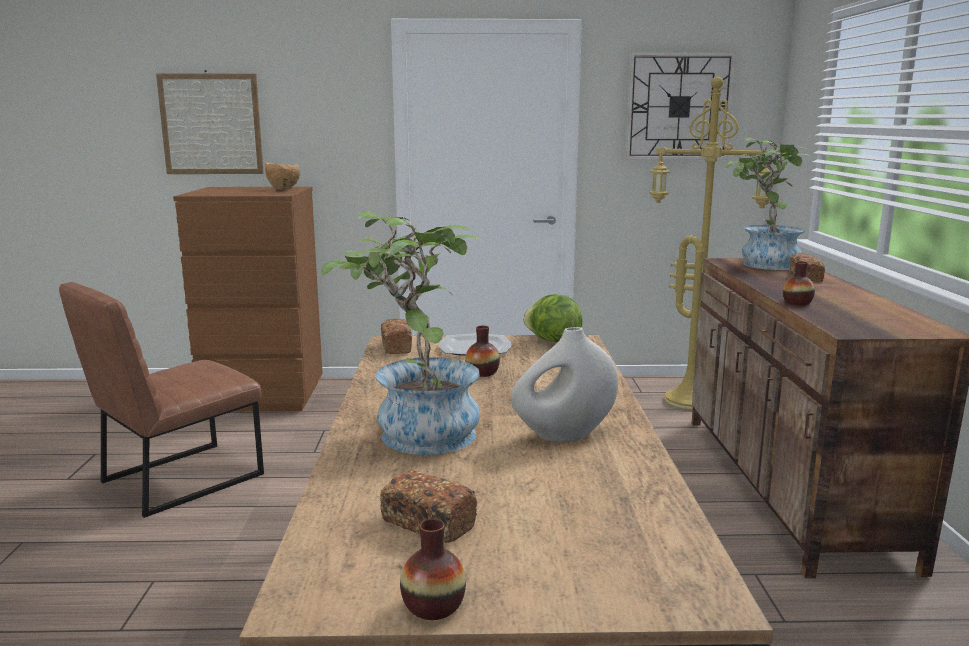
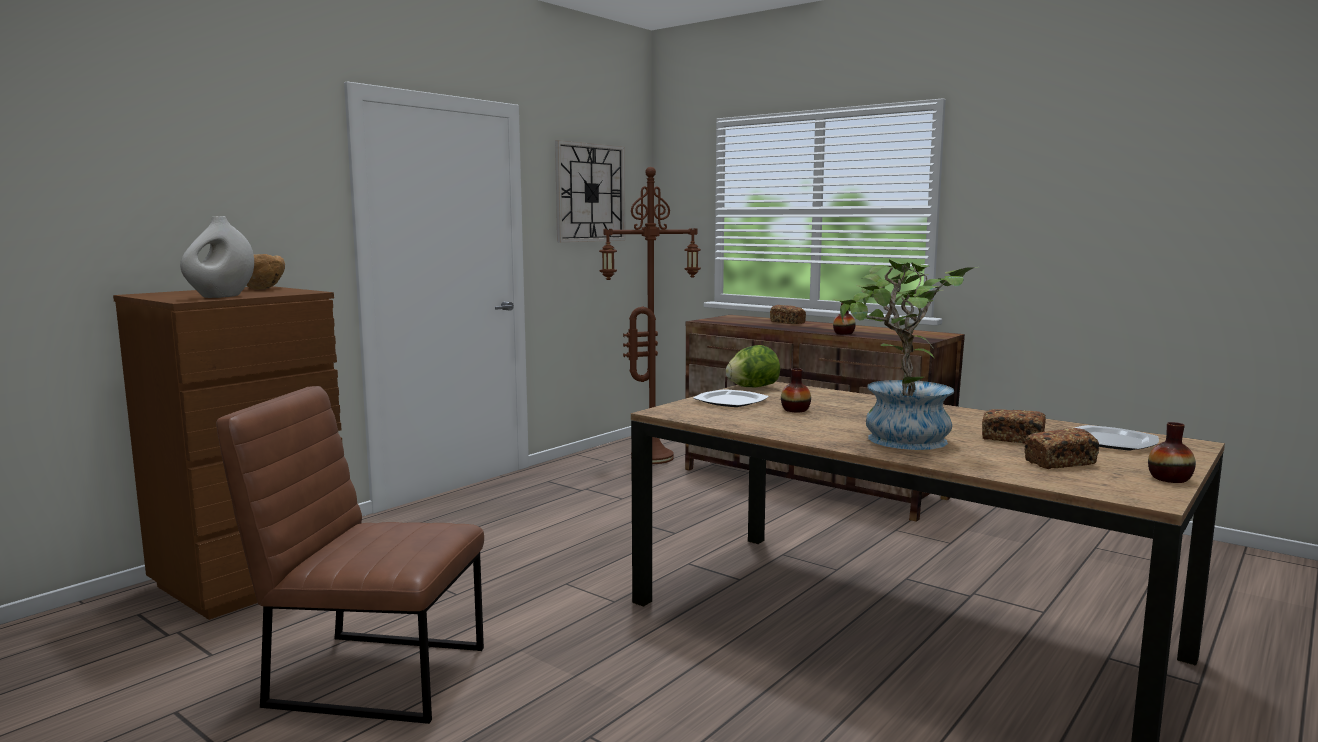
camera: 50 degrees left, 5 degrees down
brown chair [59,282,264,518] -> brown chair turned 105 degrees clockwise [216,386,484,724]
picture [156,70,264,174] -> none
bread [381,319,412,354] -> bread moved to [982,409,1046,444]
white vase [511,327,618,442] -> white vase moved to [180,216,254,298]
yellow floor lamp [649,76,775,411] -> brown floor lamp [599,167,701,464]
potted plant [725,138,811,270] -> none
none -> plate [1075,425,1159,451]

